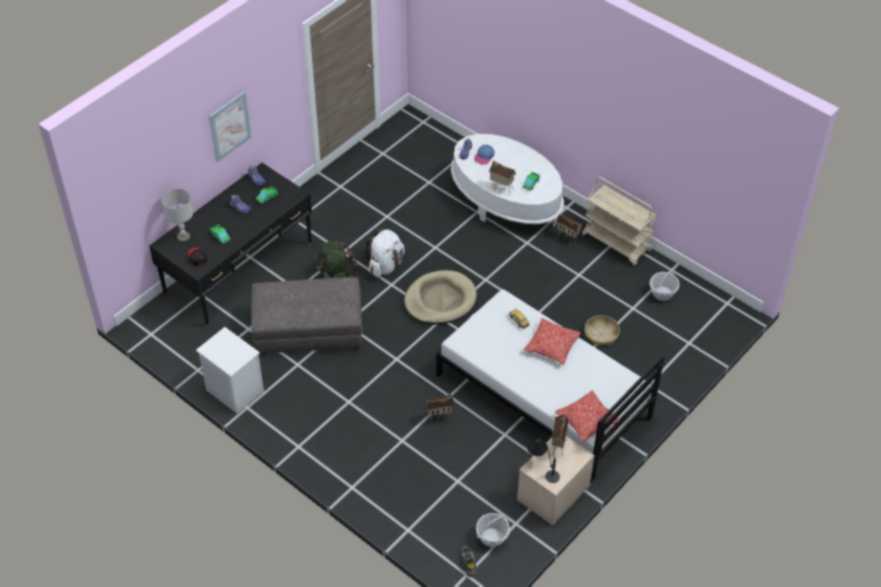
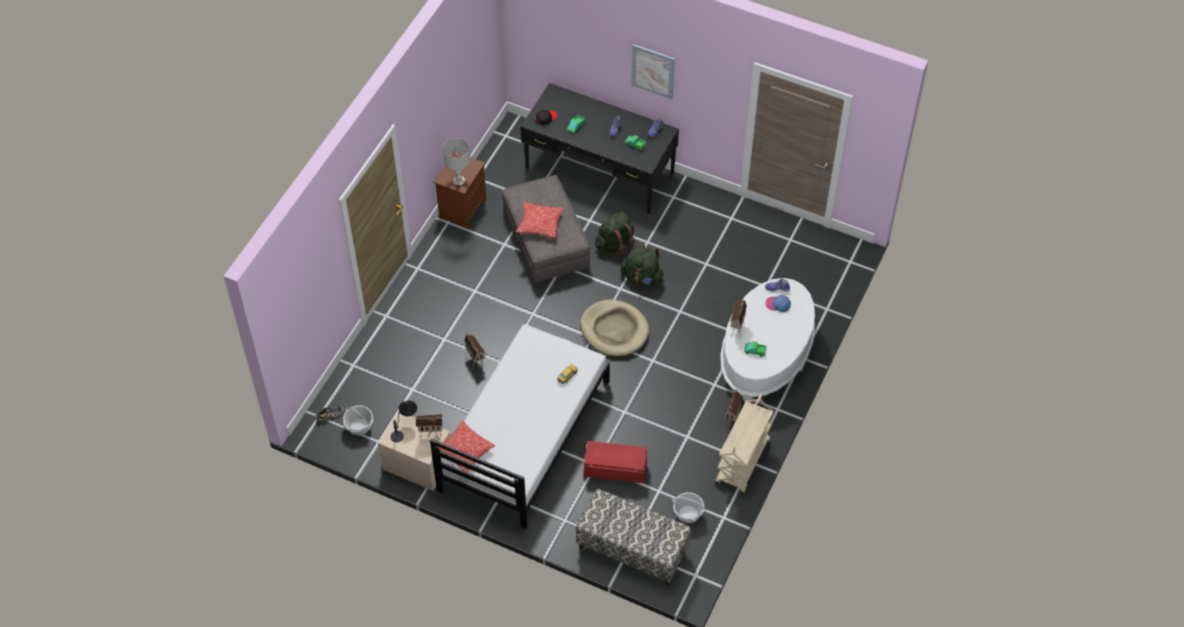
camera: 75 degrees right, 5 degrees up
grey table lamp [162,189,193,243] -> grey table lamp moved to [443,138,471,187]
white nightstand [196,327,264,414] -> brown nightstand [433,151,487,229]
white backpack [364,229,405,277] -> green backpack [621,244,664,287]
pillow [523,318,581,365] -> pillow moved to [516,202,564,238]
basket [585,315,620,346] -> red storage box [584,441,647,483]
none -> bench [576,489,691,586]

